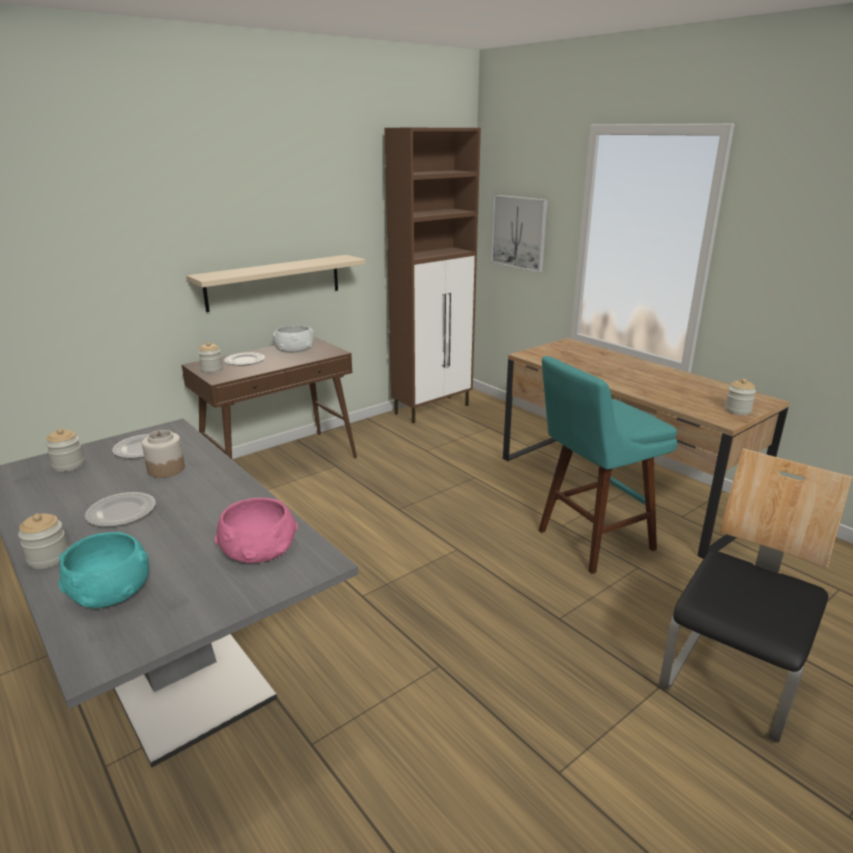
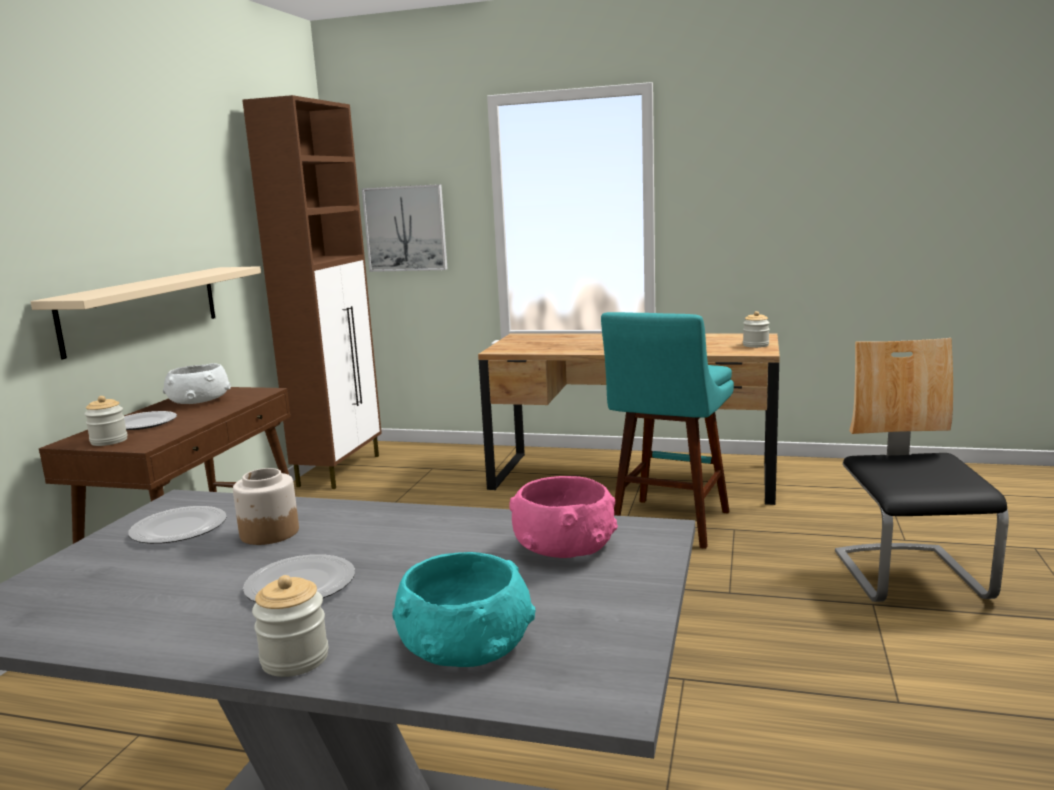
camera: 35 degrees left, 10 degrees down
jar [45,428,84,472] -> none

